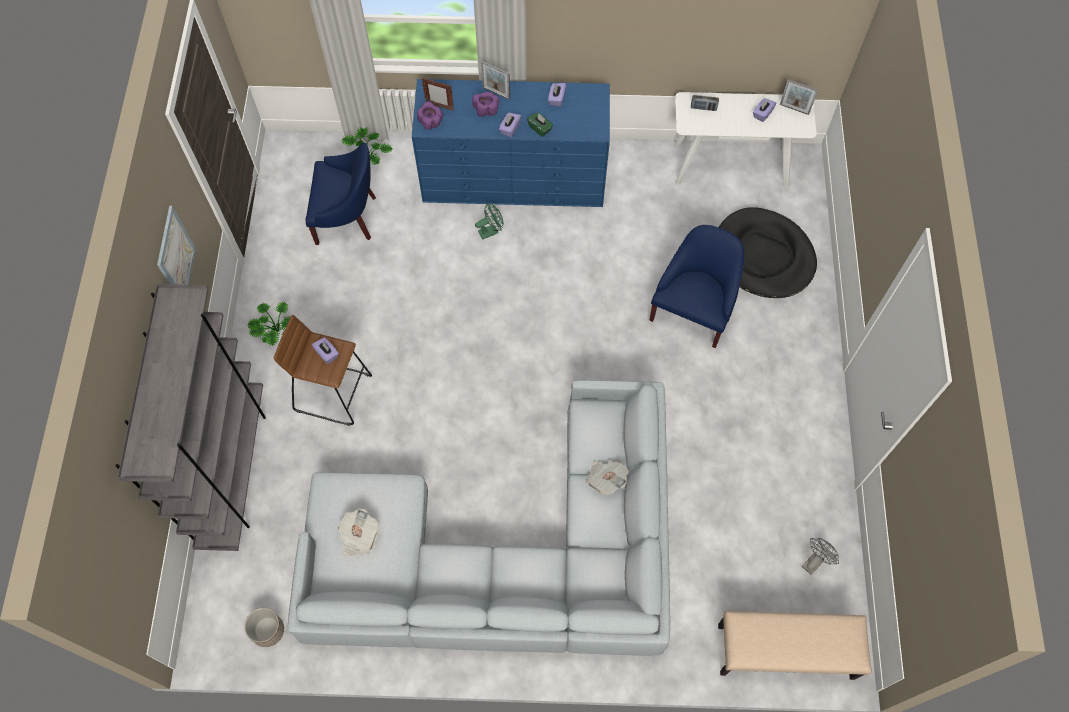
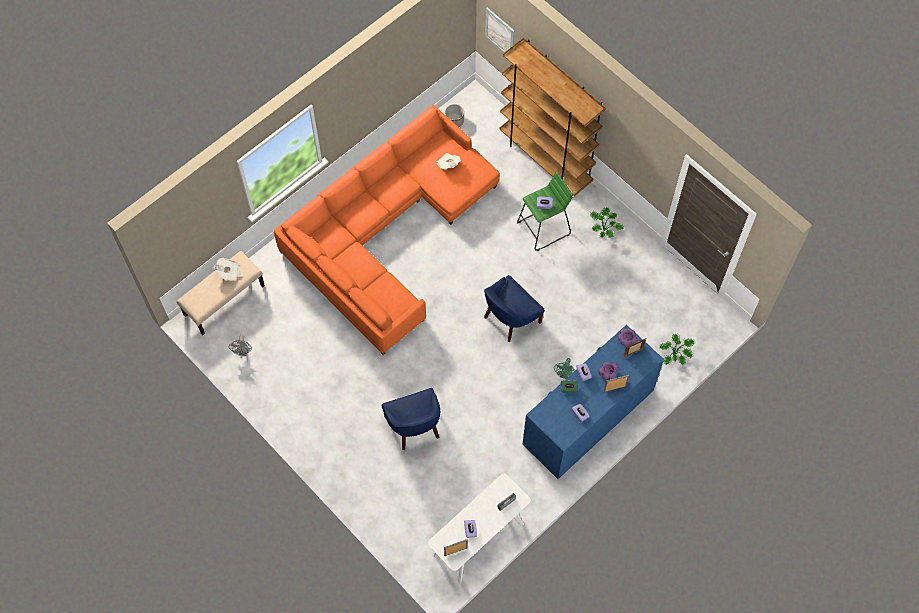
camera: 135 degrees right, 0 degrees up
grey bookcase [116,284,266,551] -> brown bookcase [499,38,606,197]
picture [157,206,196,285] -> picture moved to [485,7,515,53]
brown stool [274,315,372,426] -> green stool [517,172,573,251]
grey sofa [288,380,670,656] -> orange sofa [274,105,500,355]
blue armchair [305,143,376,245] -> blue armchair moved to [484,275,545,342]
newspaper [586,461,629,495] -> newspaper moved to [214,258,243,281]
black dog bed [719,207,817,298] -> none

